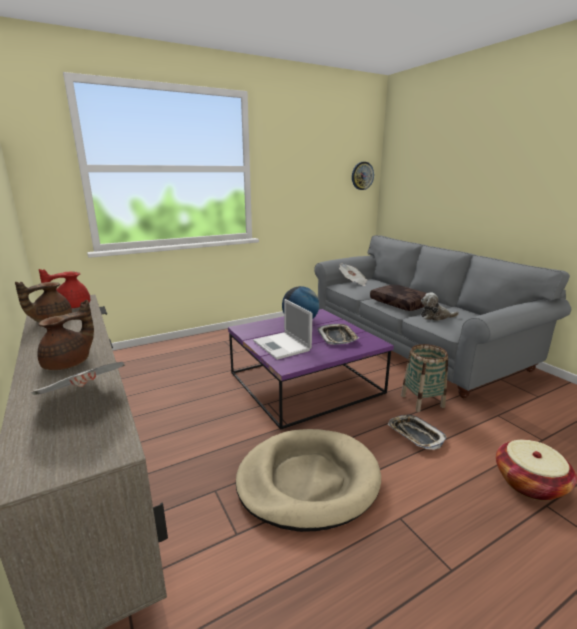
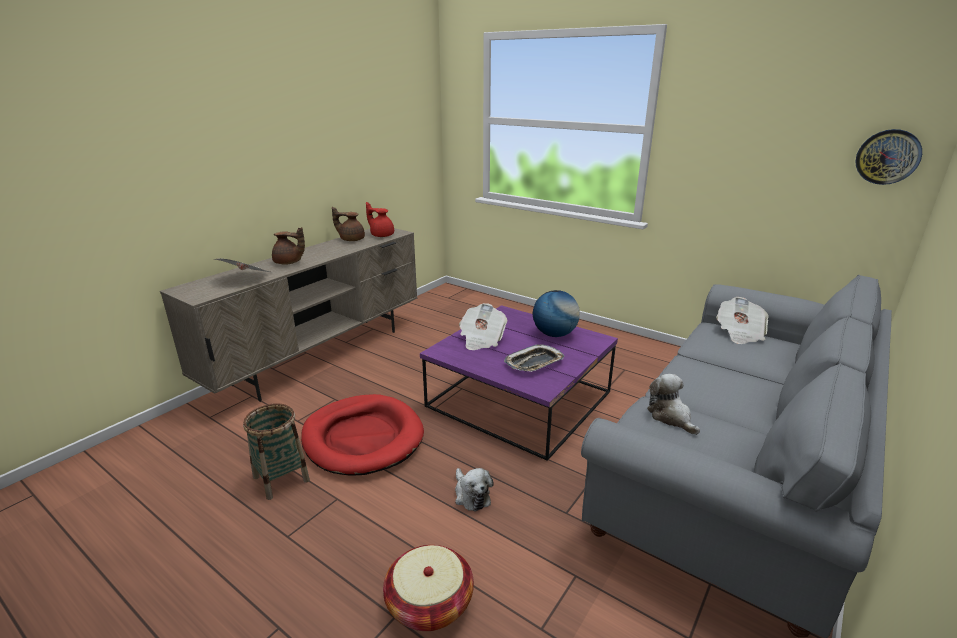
camera: 65 degrees right, 5 degrees up
beige dog bed [236,429,381,532] -> red dog bed [301,394,424,476]
laptop [253,299,313,360] -> newspaper [459,303,507,350]
brown pillow [370,285,427,311] -> none
tray [388,415,447,450] -> plush toy [455,468,494,512]
basket [401,344,448,412] -> basket moved to [243,404,310,500]

